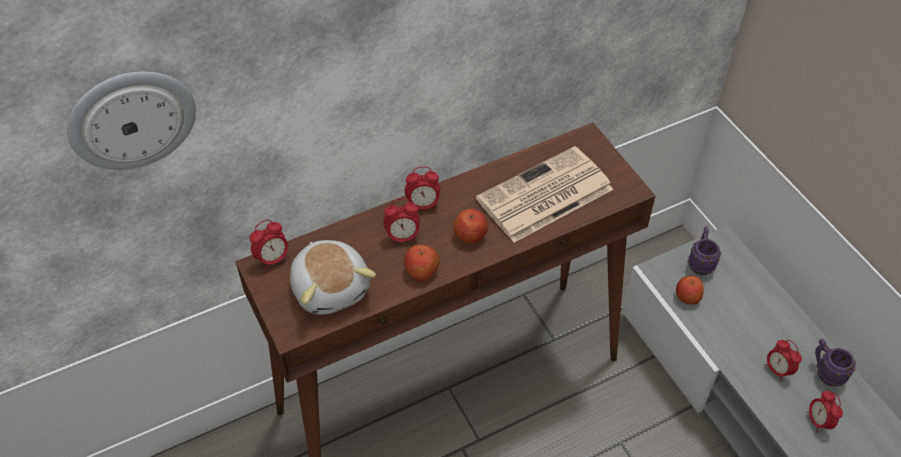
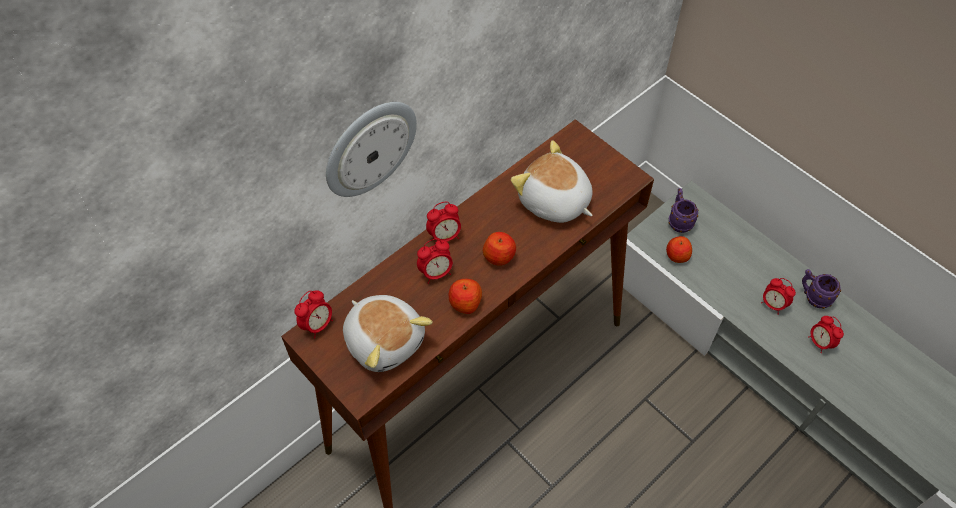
camera: 15 degrees left, 5 degrees up
wall clock [67,71,196,170] -> wall clock moved to [326,102,417,197]
newspaper [476,146,613,242] -> plush toy [511,140,593,223]

